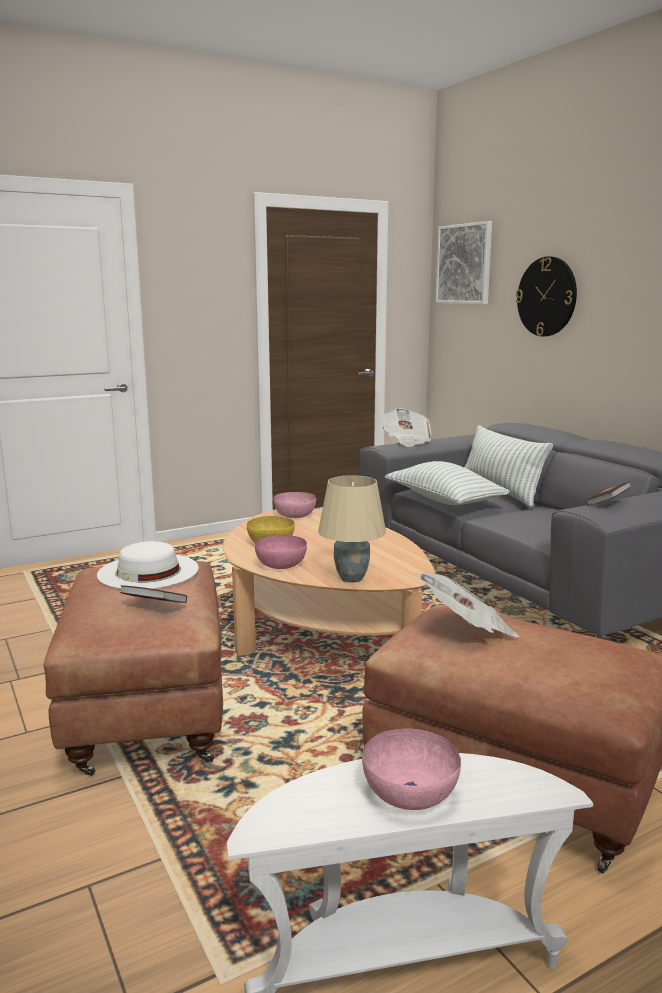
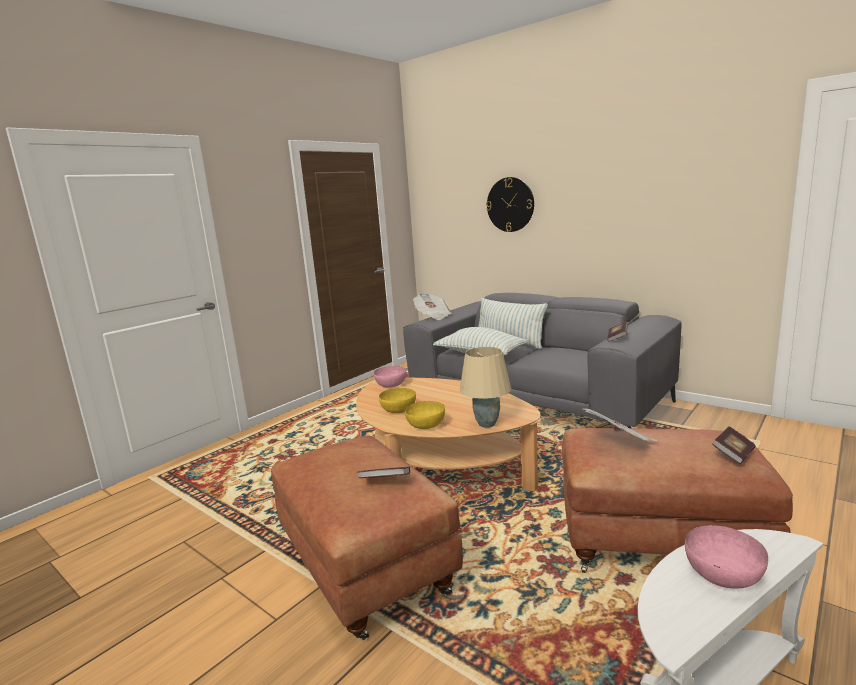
camera: 20 degrees left, 0 degrees up
white hat [97,541,199,589] -> none
pink bowl [255,535,307,569] -> yellow bowl [405,401,445,429]
picture [435,221,492,304] -> none
none -> book [712,426,755,464]

